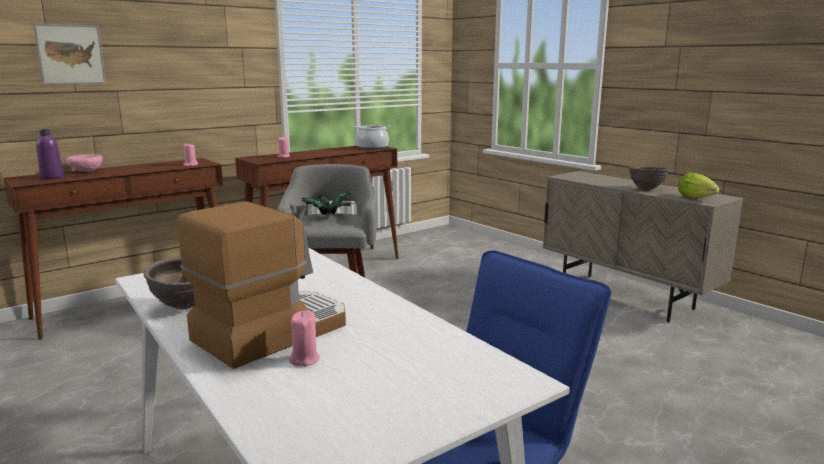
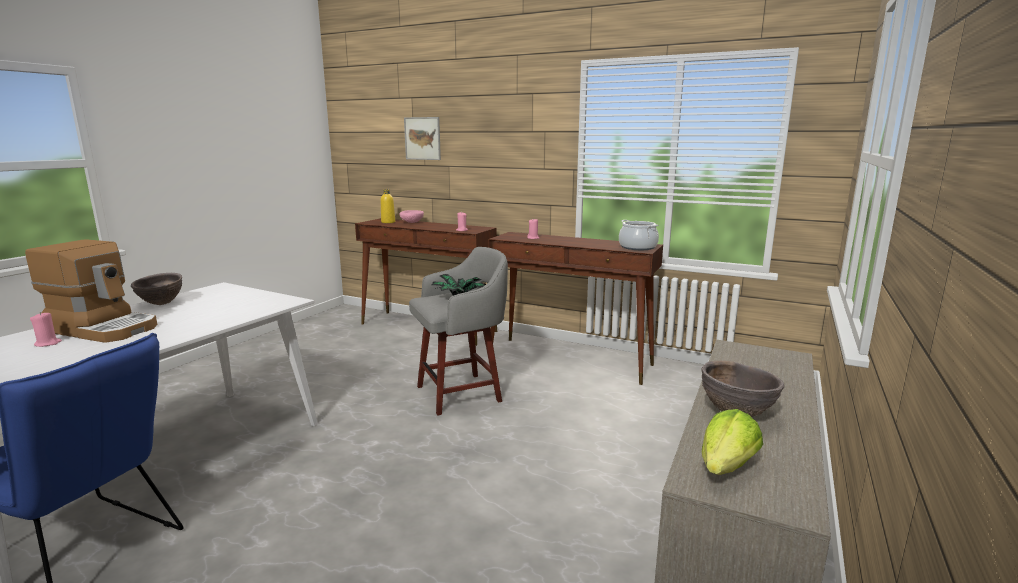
camera: 65 degrees right, 0 degrees up
purple bottle [36,129,64,179] -> yellow bottle [381,189,395,223]

